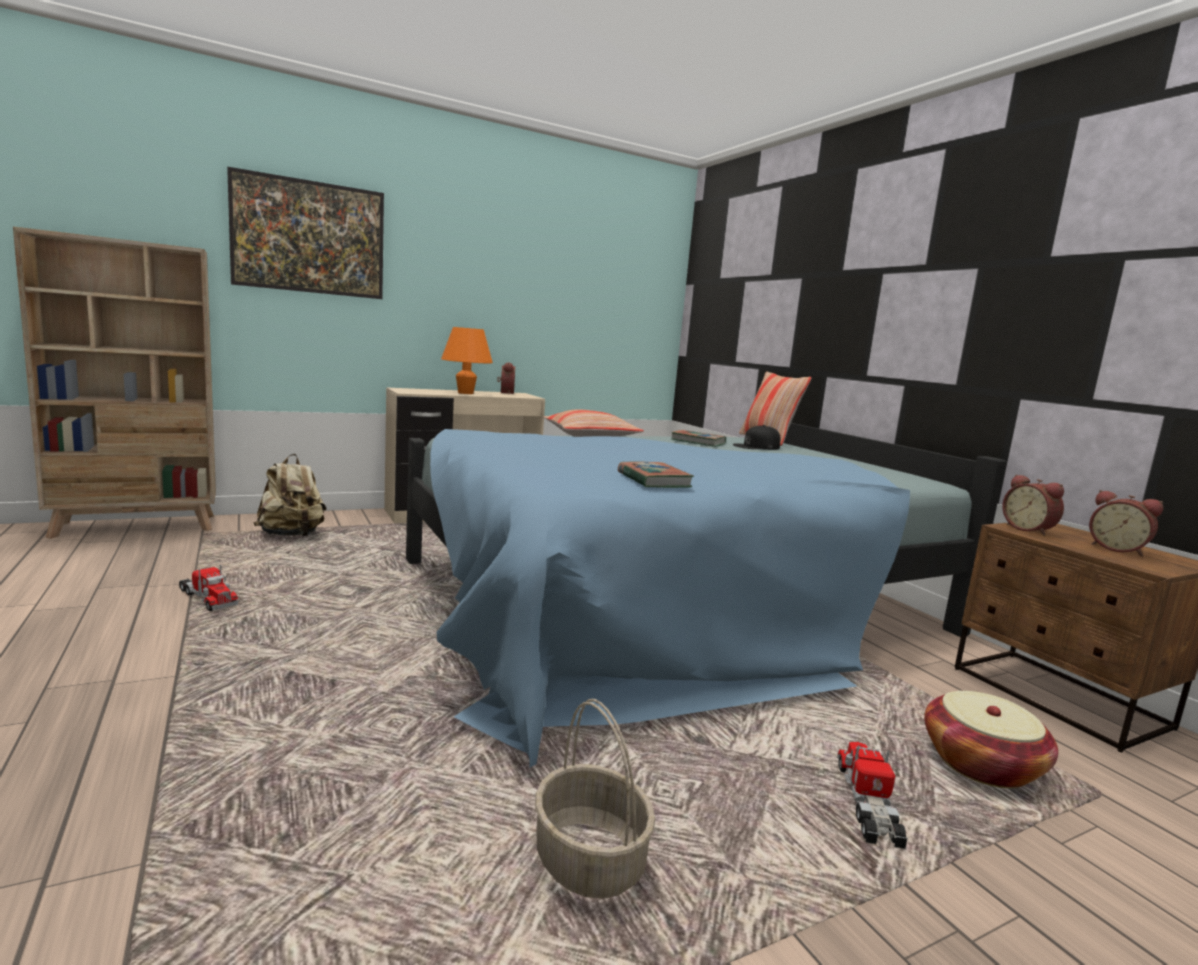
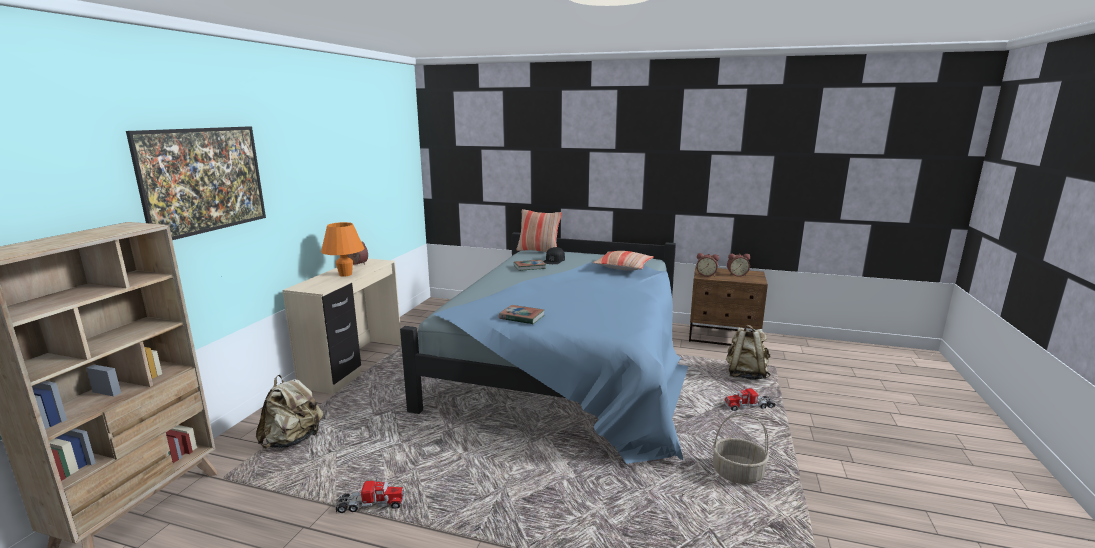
camera: 45 degrees left, 5 degrees up
pillow [543,409,644,437] -> pillow moved to [593,251,654,271]
book [618,461,694,488] -> book moved to [499,305,544,324]
toy truck [838,742,908,849] -> toy truck turned 60 degrees counterclockwise [724,386,776,411]
basket [924,691,1058,788] -> beige backpack [726,325,770,380]

